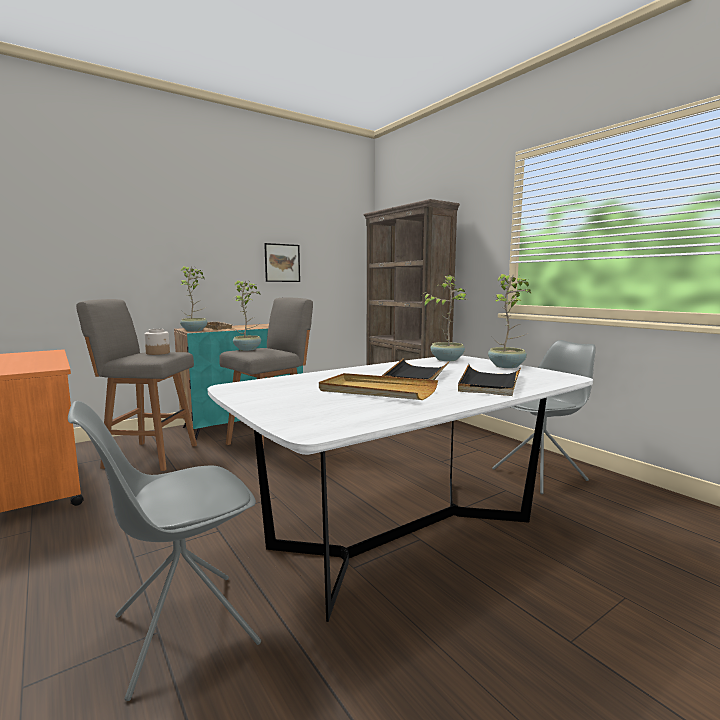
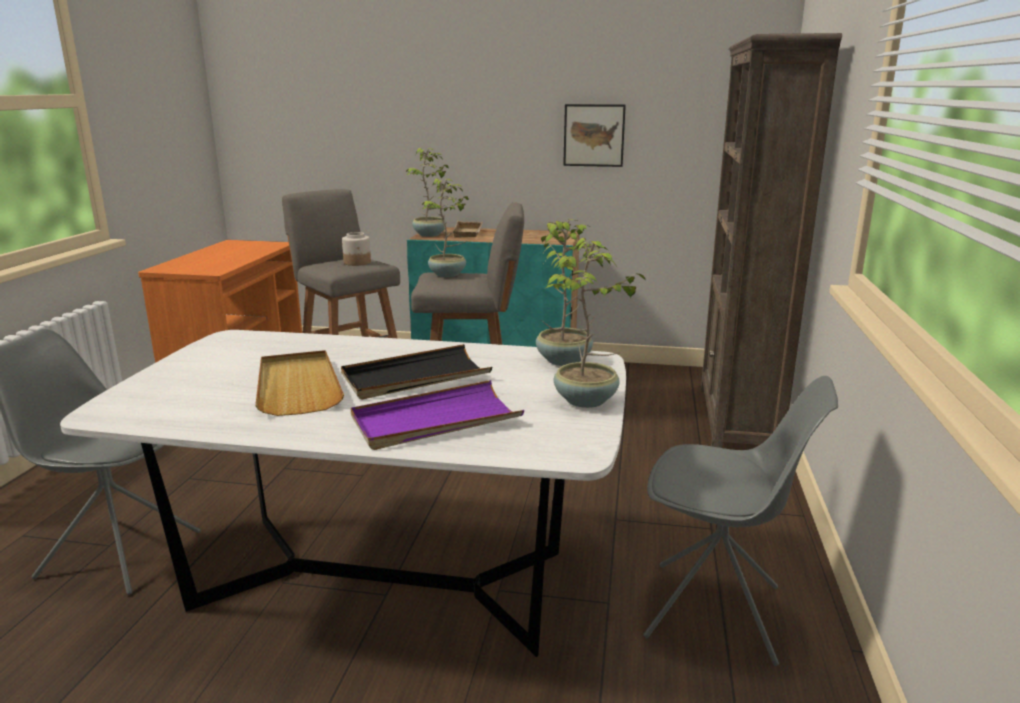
camera: 45 degrees right, 10 degrees up
black tray [458,364,521,396] -> purple tray [350,380,524,450]

